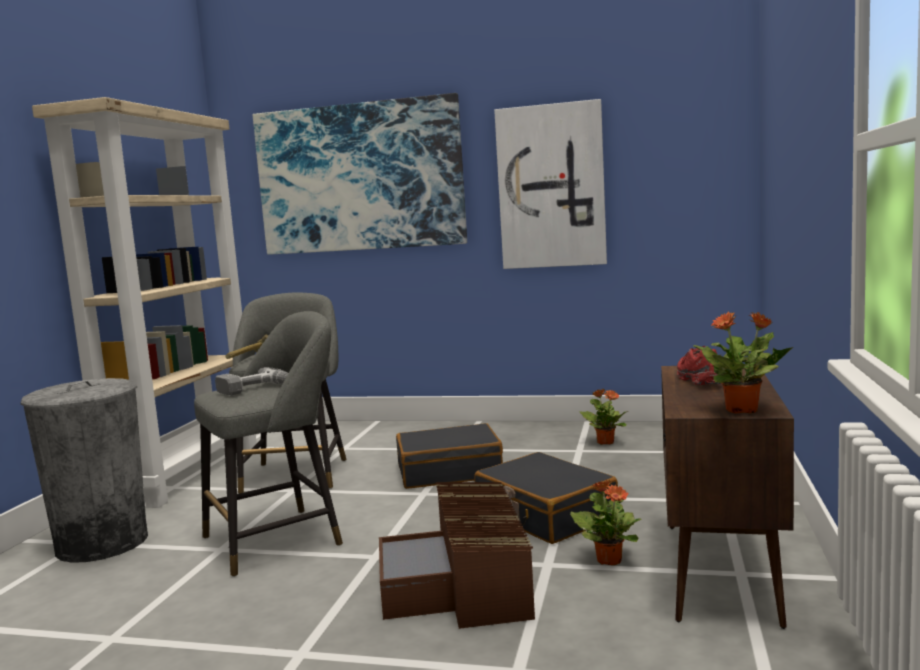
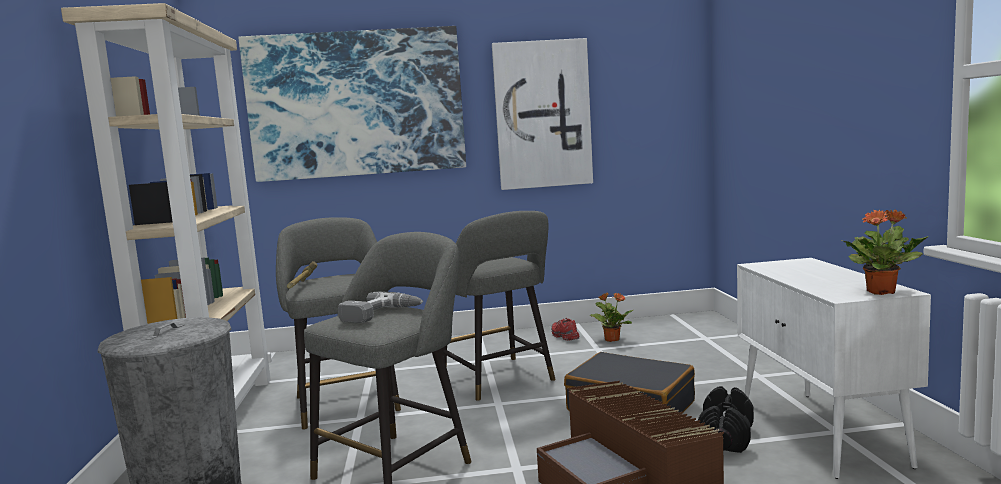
camera: 20 degrees left, 0 degrees up
black suitcase [396,423,503,489] -> grey stool [441,211,556,401]
potted plant [570,480,641,565] -> black dumbbell [698,386,754,453]
brown cabinet [661,366,794,629] -> white cabinet [737,258,931,479]
red shoe [677,346,721,385] -> red shoe moved to [551,318,579,340]

